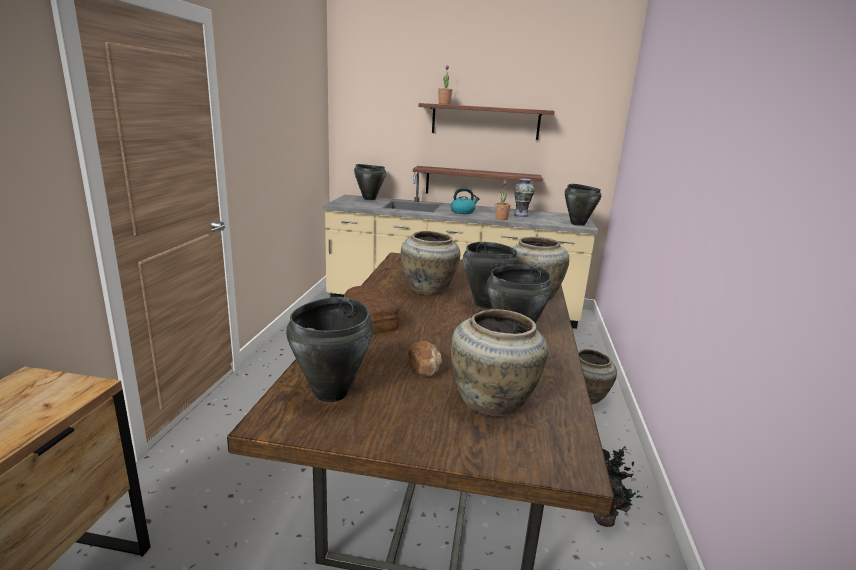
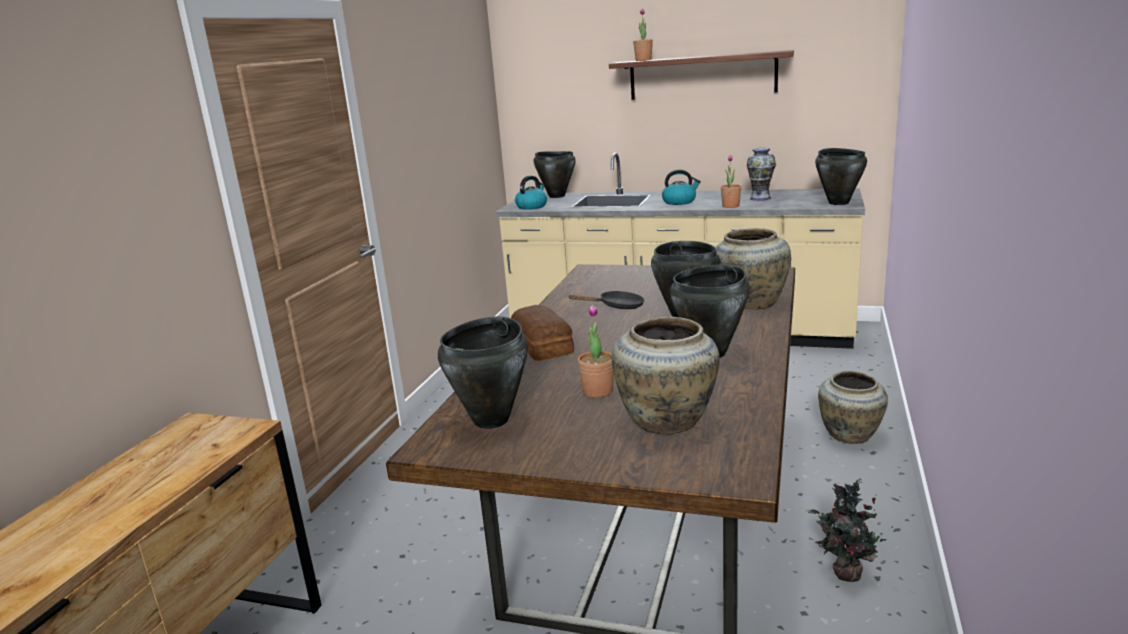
camera: 10 degrees right, 0 degrees up
beige vase [401,231,460,296] -> black frying pan [568,291,645,309]
bread [408,341,442,376] -> potted plant [578,305,614,398]
shelf [413,166,543,194] -> none
none -> kettle [515,176,547,210]

